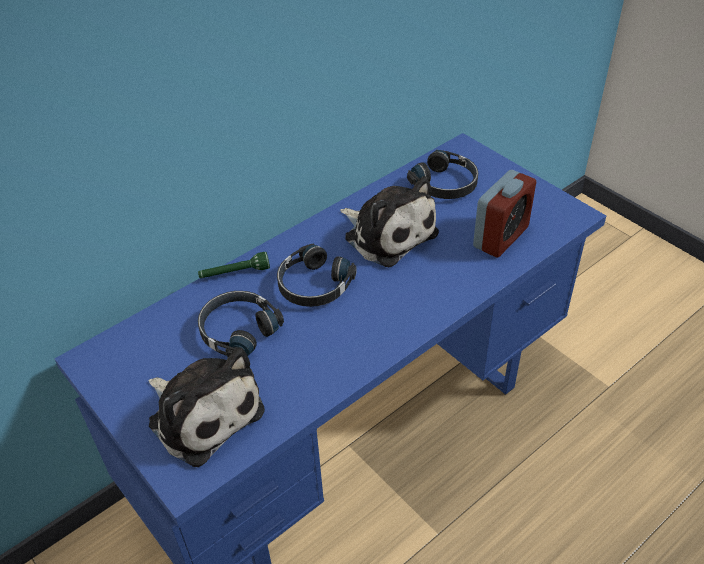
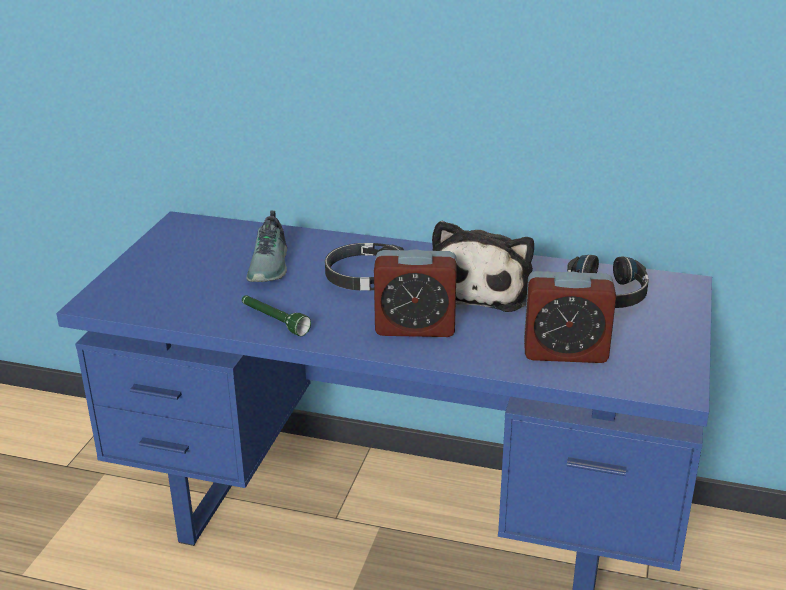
camera: 55 degrees right, 15 degrees down
plush toy [148,347,265,467] -> none
green flashlight [198,252,270,278] -> green flashlight moved to [242,295,311,336]
black headphones [198,291,284,357] -> shoe [247,211,287,282]
none -> alarm clock [374,249,457,337]

